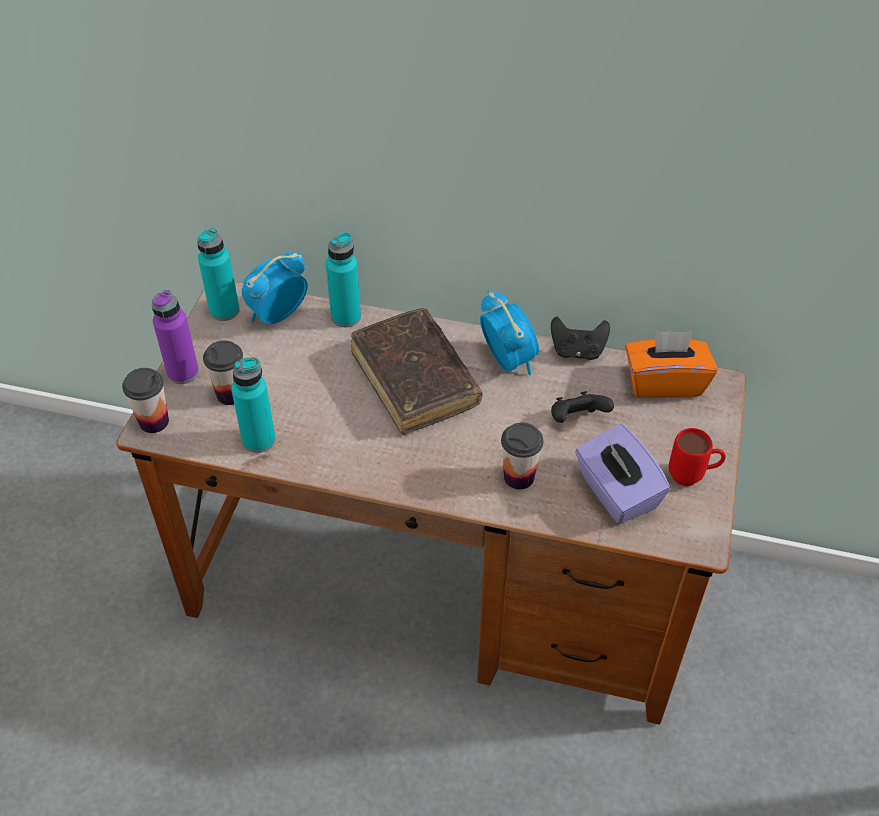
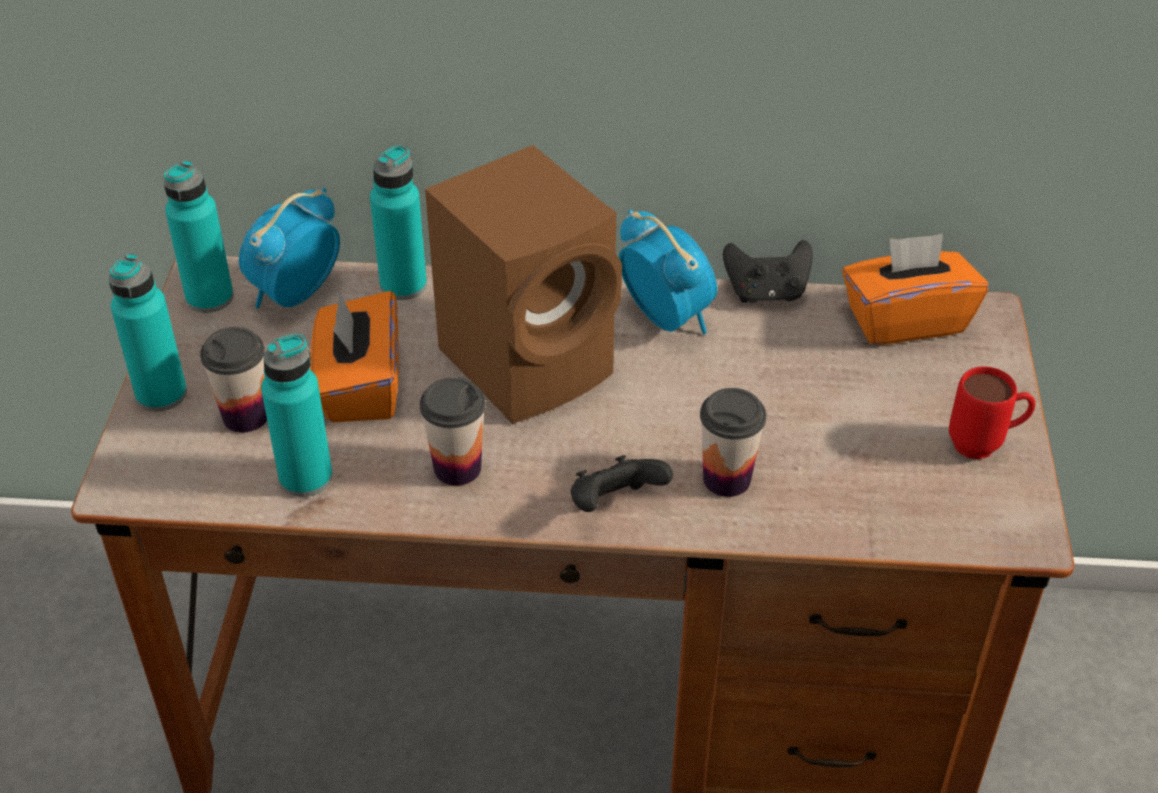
camera: 10 degrees left, 5 degrees down
cup [122,368,169,433] -> cup moved to [420,377,485,486]
purple bottle [151,290,199,384] -> turquoise bottle [109,254,187,412]
brown book [351,308,483,435] -> brown speaker [425,145,622,424]
black game controller [551,391,614,423] -> black game controller moved to [571,455,673,512]
purple tissue box [575,424,670,524] -> none
none -> orange tissue box [310,291,399,422]

